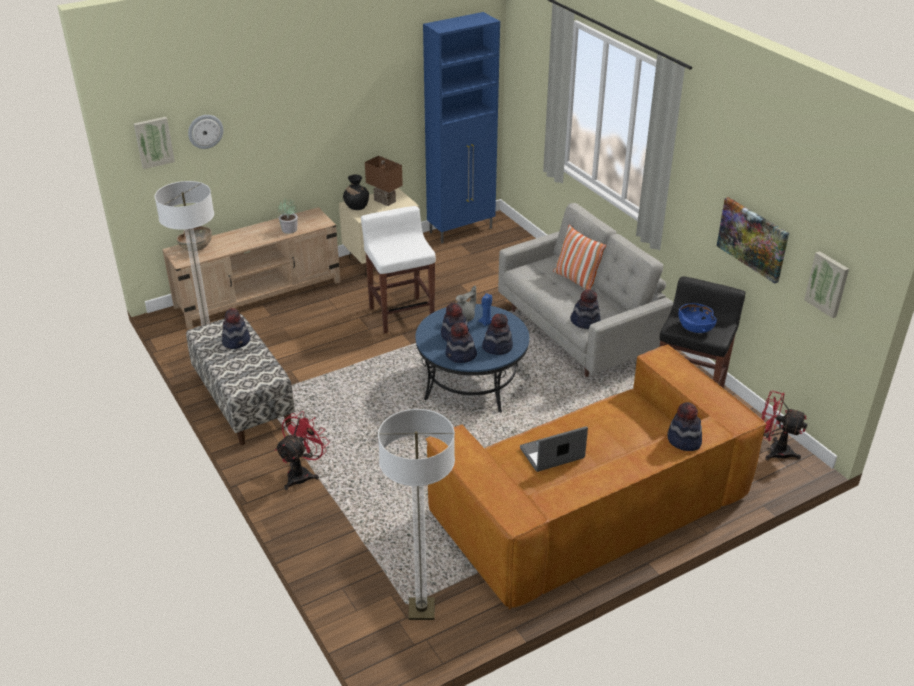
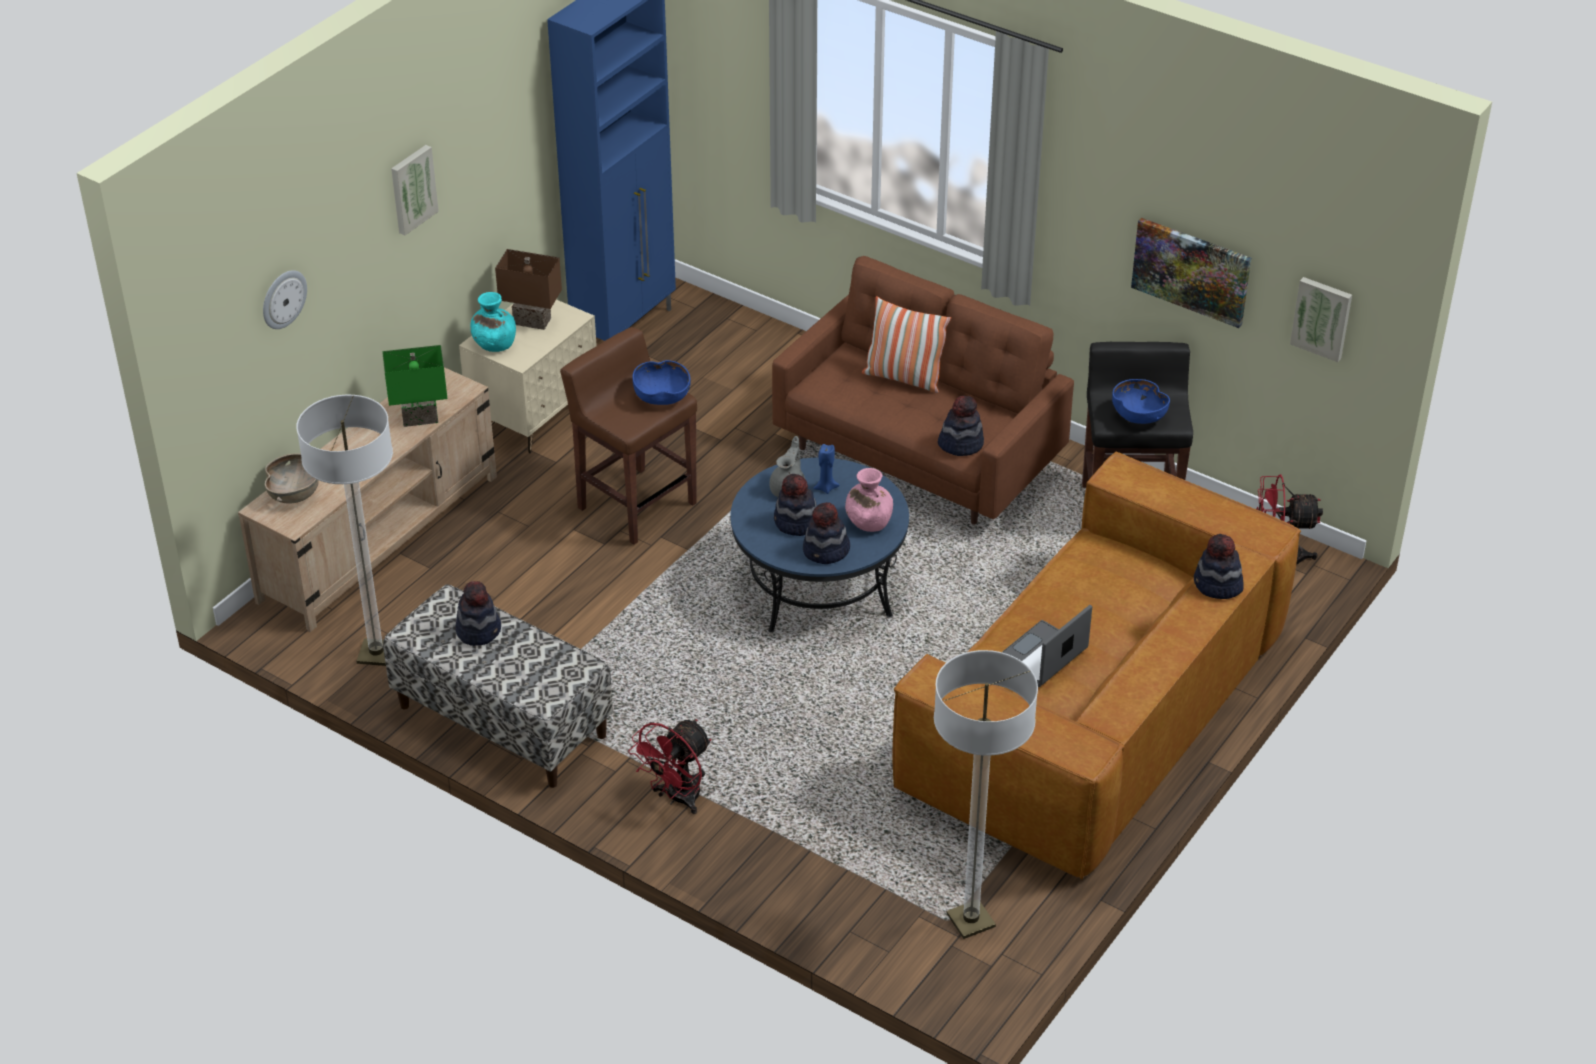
camera: 25 degrees left, 5 degrees up
picture [134,117,175,169] -> picture moved to [391,145,439,235]
red fan [275,411,330,490] -> red fan turned 150 degrees counterclockwise [628,719,711,814]
potted plant [278,198,298,234] -> green table lamp [382,345,447,427]
black vase [343,175,369,210] -> turquoise vase [470,292,516,352]
white stool [361,206,436,333] -> brown stool [560,327,697,545]
hat [482,314,513,355] -> pink vase [845,468,893,532]
grey sofa [498,203,673,377] -> brown sofa [772,256,1074,525]
none -> blue bowl [632,360,691,405]

